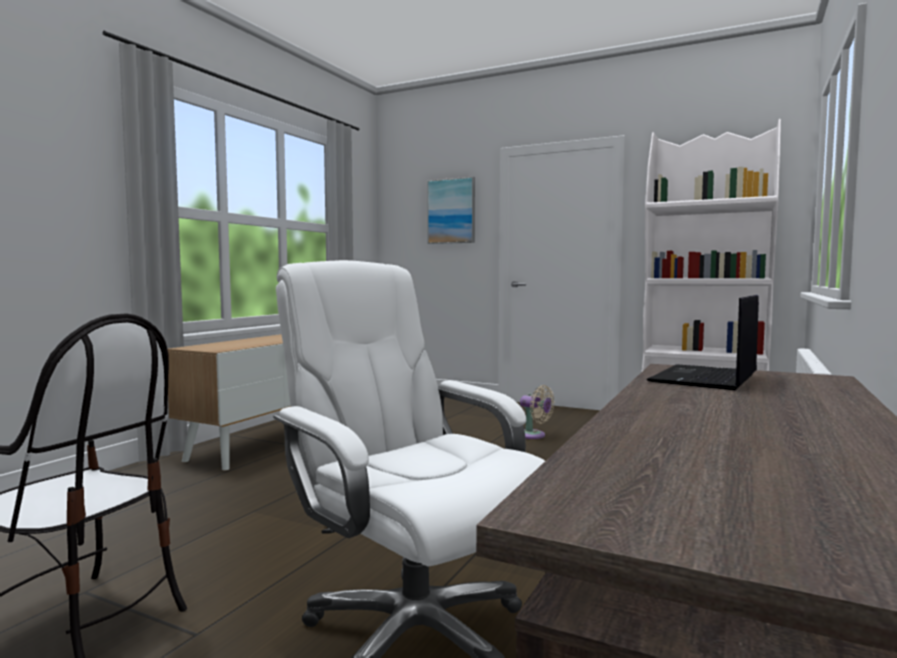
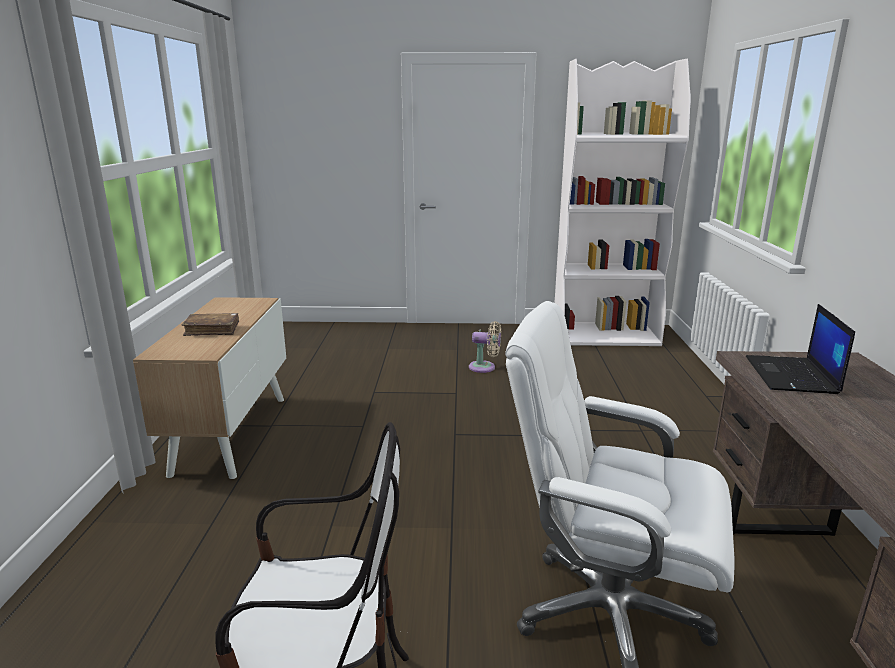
camera: 25 degrees left, 15 degrees up
picture [427,177,475,244] -> none
none -> brown book [182,313,239,336]

